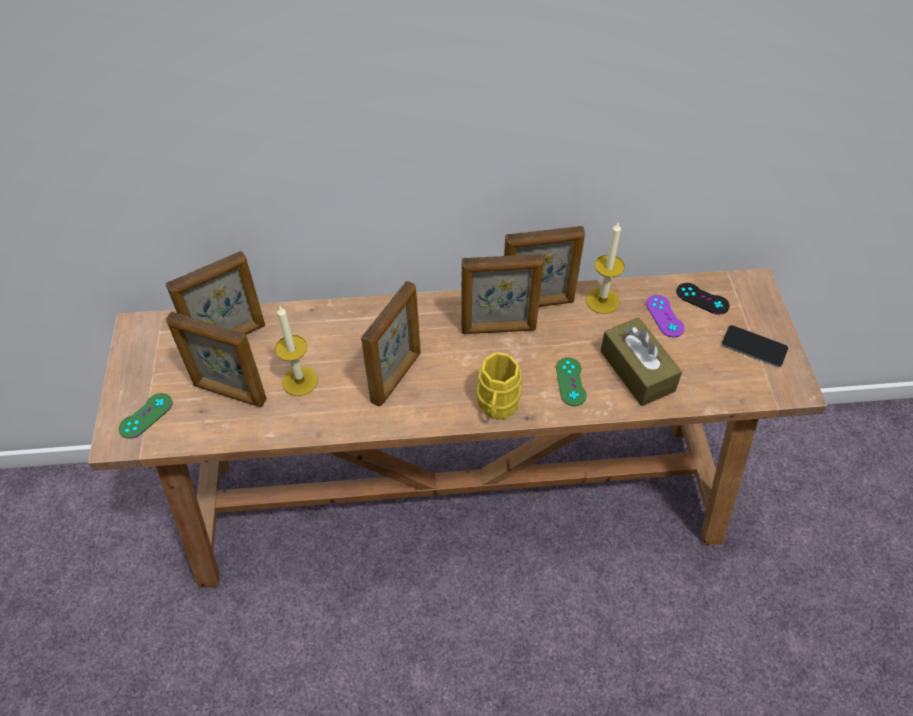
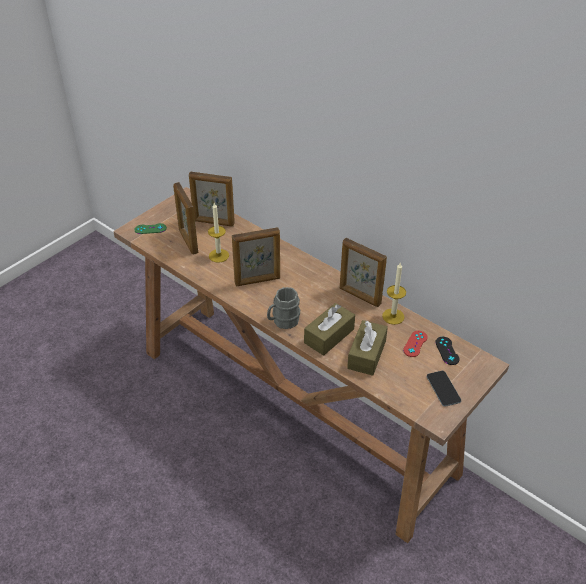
camera: 45 degrees right, 10 degrees down
picture frame [461,254,544,334] -> none
yellow mug [476,352,522,420] -> grey mug [267,287,300,329]
green game controller [556,357,587,406] -> brown tissue box [304,303,355,356]
purple game controller [646,295,685,337] -> red game controller [403,331,428,357]

